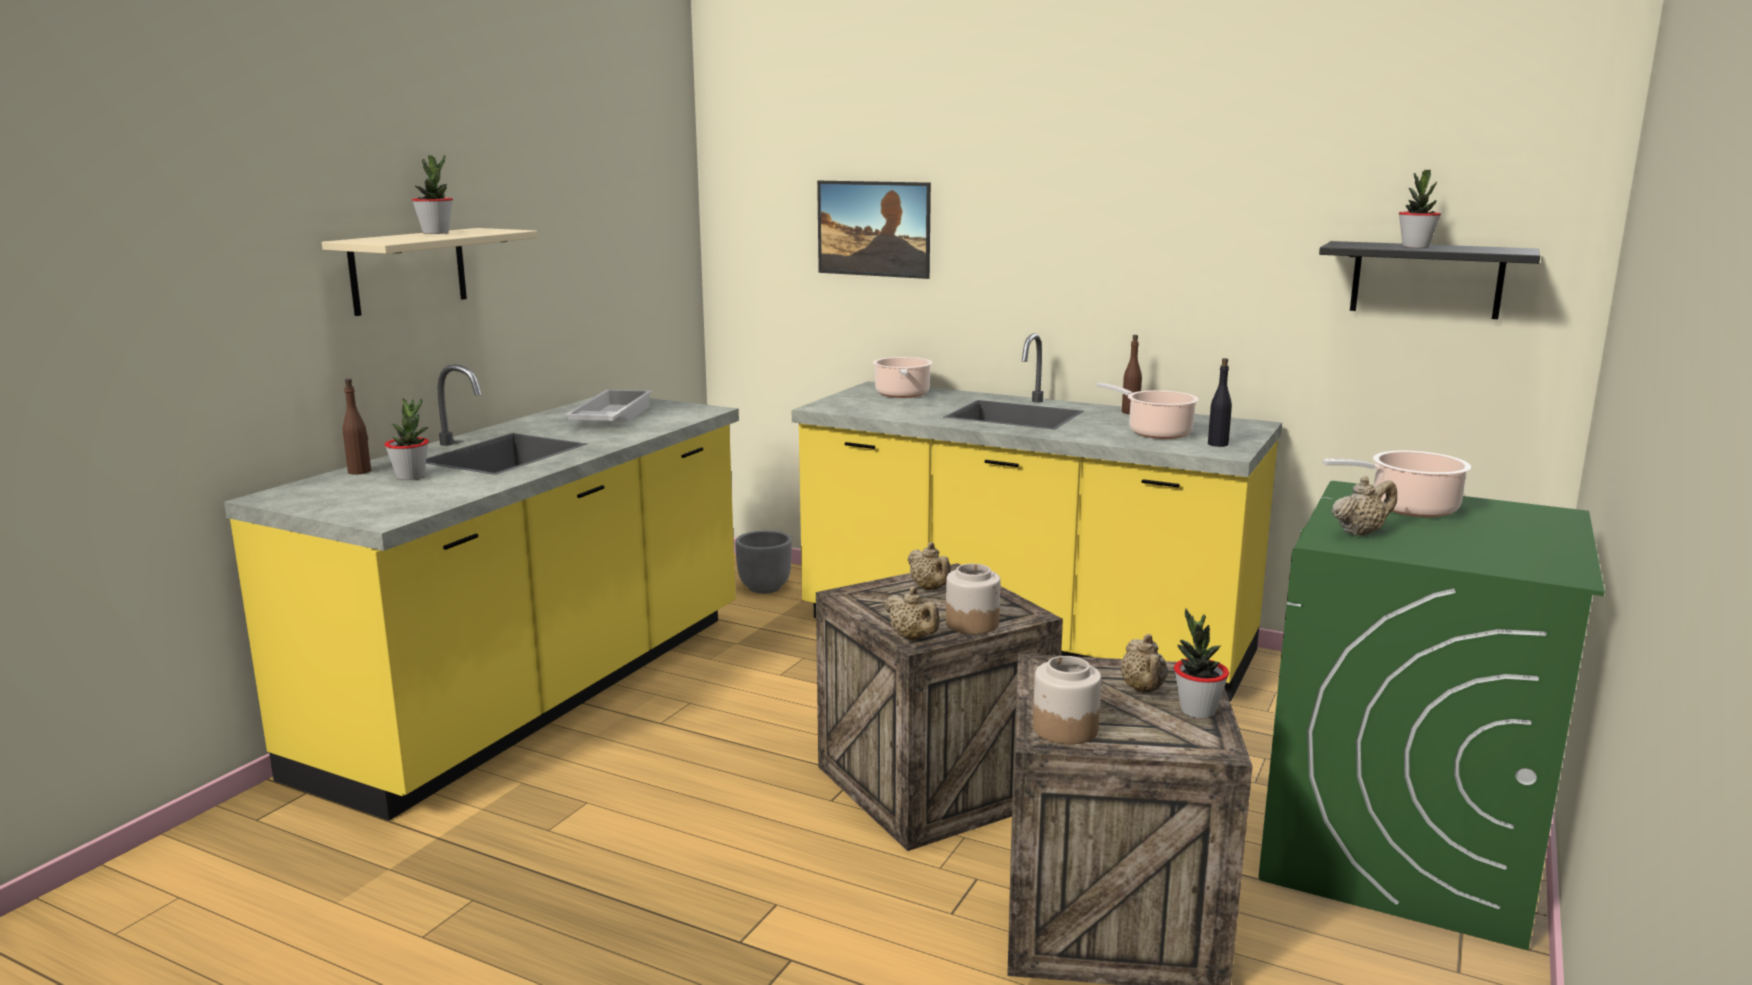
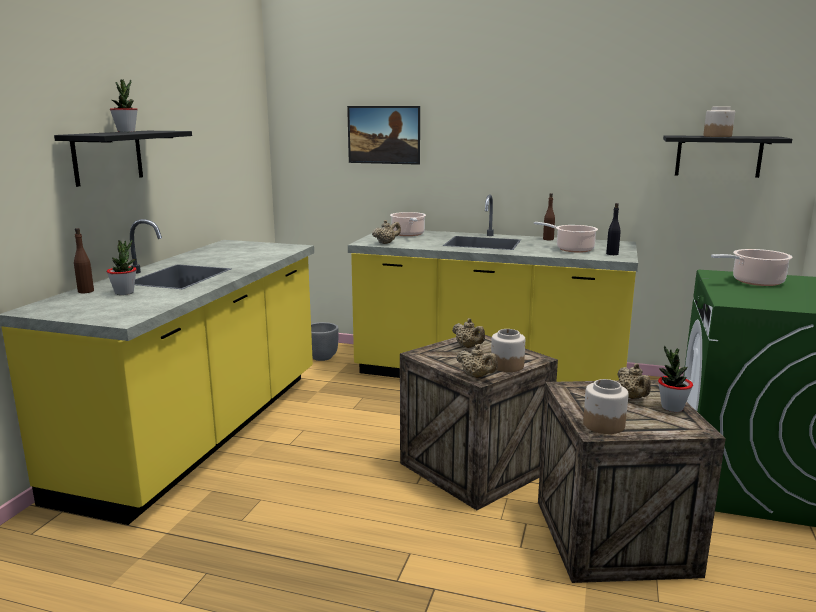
camera: 10 degrees left, 0 degrees up
beige shelf [322,228,537,316] -> black shelf [54,131,192,187]
white tray [565,390,652,422] -> none
beige teapot [1332,476,1397,536] -> beige teapot moved to [372,220,401,244]
potted plant [1399,169,1441,248] -> jar [703,107,735,137]

